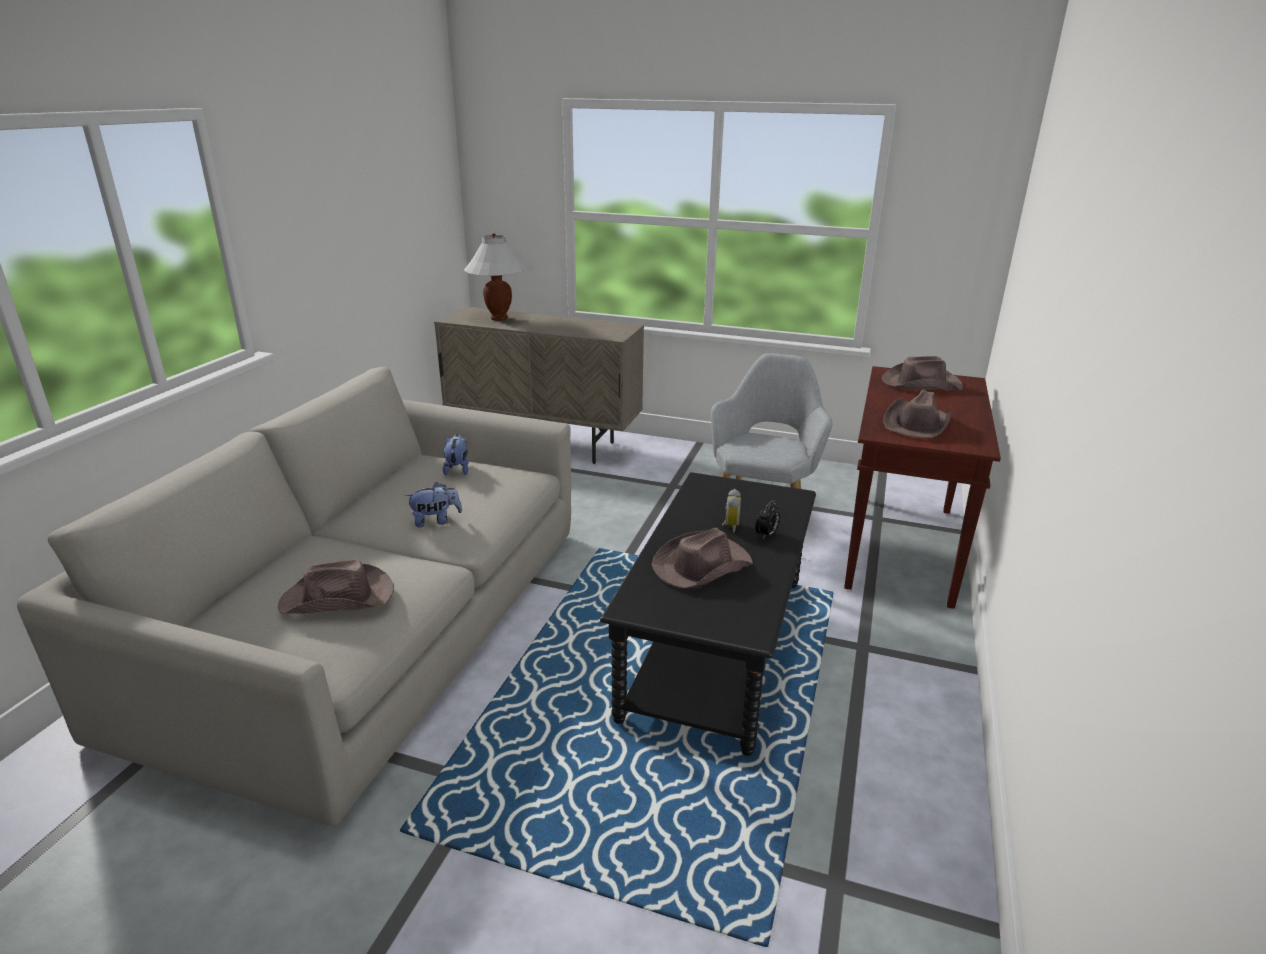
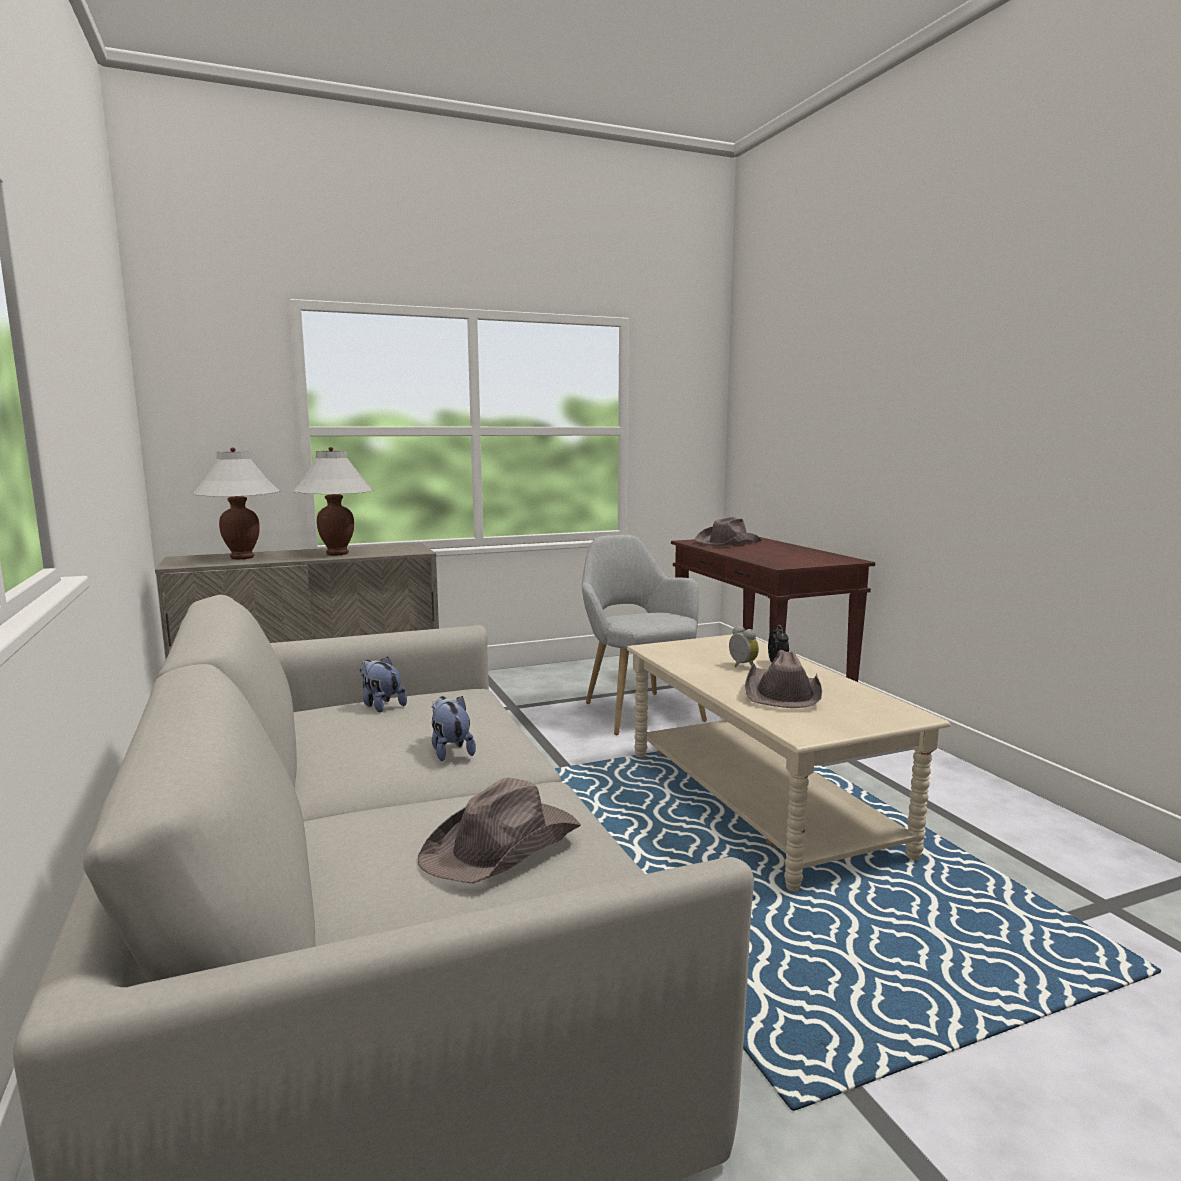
camera: 40 degrees left, 15 degrees down
plush toy [405,482,462,527] -> plush toy turned 60 degrees counterclockwise [432,696,476,761]
black coffee table [600,472,816,756] -> beige coffee table [627,634,951,891]
brown hat [883,390,952,438] -> none
none -> white table lamp [292,447,373,555]

